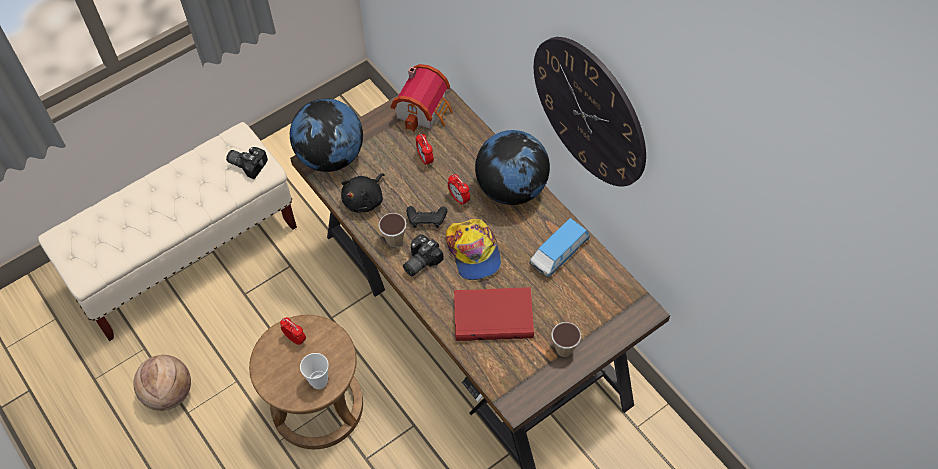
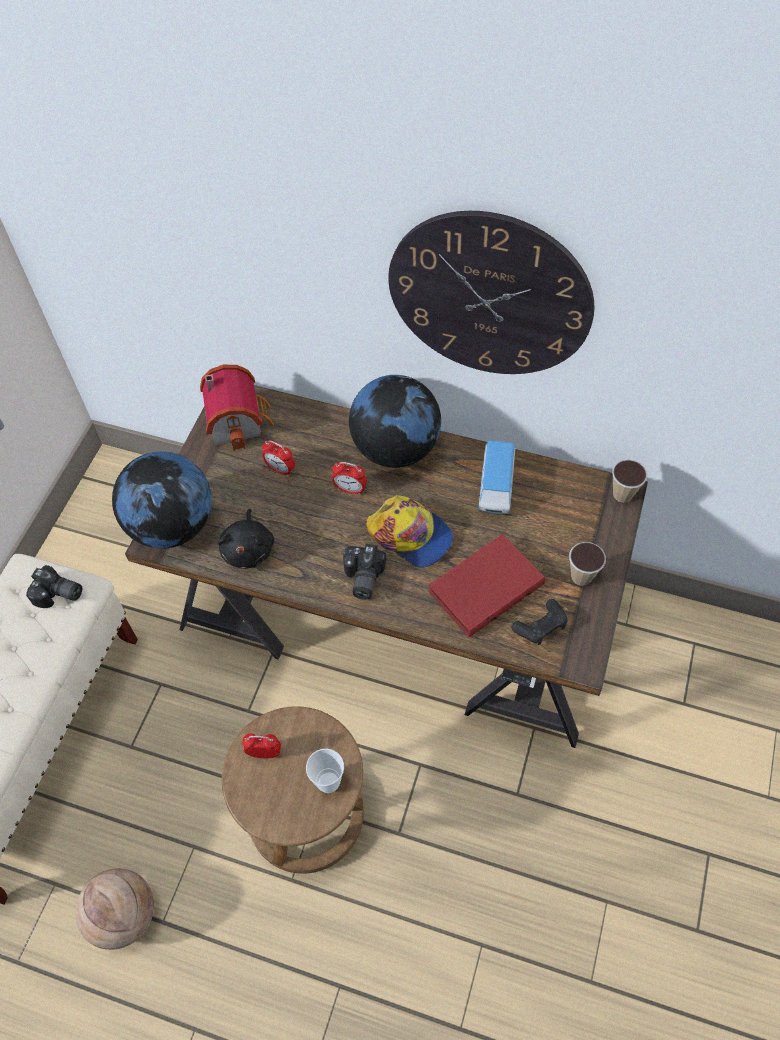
camera: 35 degrees left, 0 degrees up
camera [226,147,268,179] -> camera turned 150 degrees counterclockwise [26,565,82,608]
cup [379,213,406,247] -> cup moved to [612,460,647,503]
black game controller [406,206,447,228] -> black game controller moved to [512,599,568,645]

